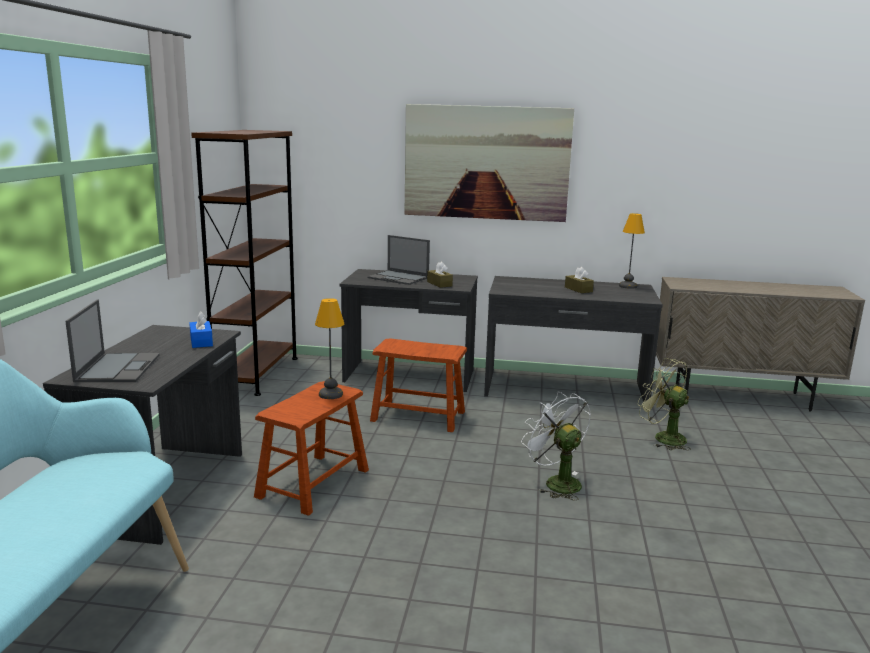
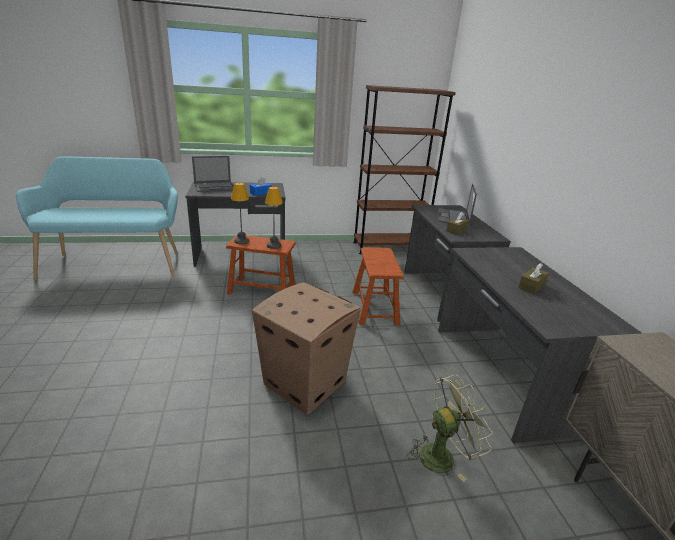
camera: 70 degrees right, 10 degrees up
picture [404,104,574,222] -> none
white fan [521,392,591,500] -> cardboard box [252,282,361,415]
table lamp [619,213,645,289] -> table lamp moved to [231,183,249,244]
green fan [638,358,691,450] -> green fan turned 45 degrees clockwise [408,374,493,482]

